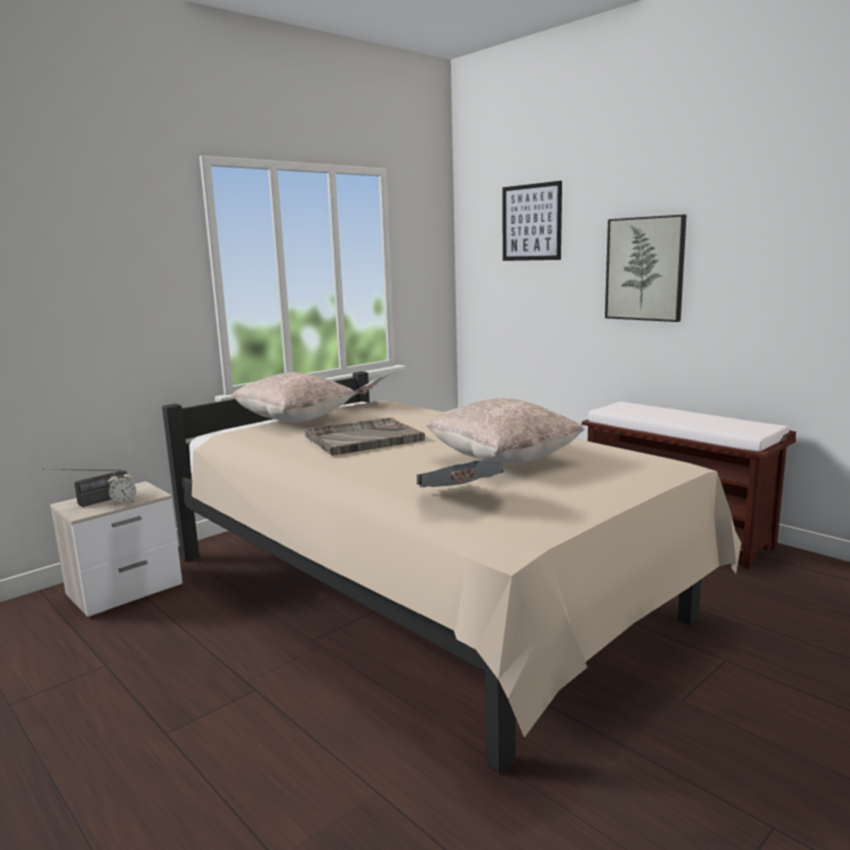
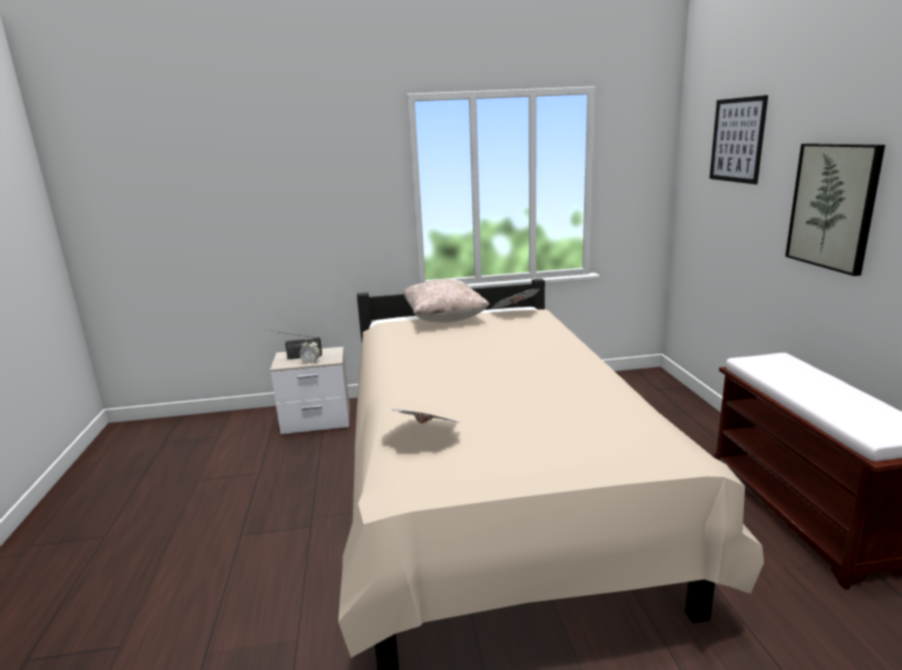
camera: 35 degrees right, 5 degrees up
grey tray [304,418,425,456] -> none
beige pillow [425,398,585,465] -> none

